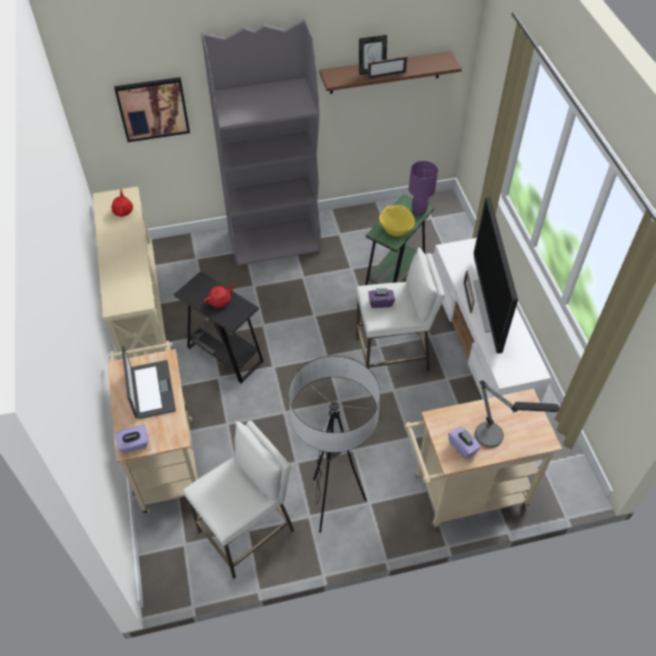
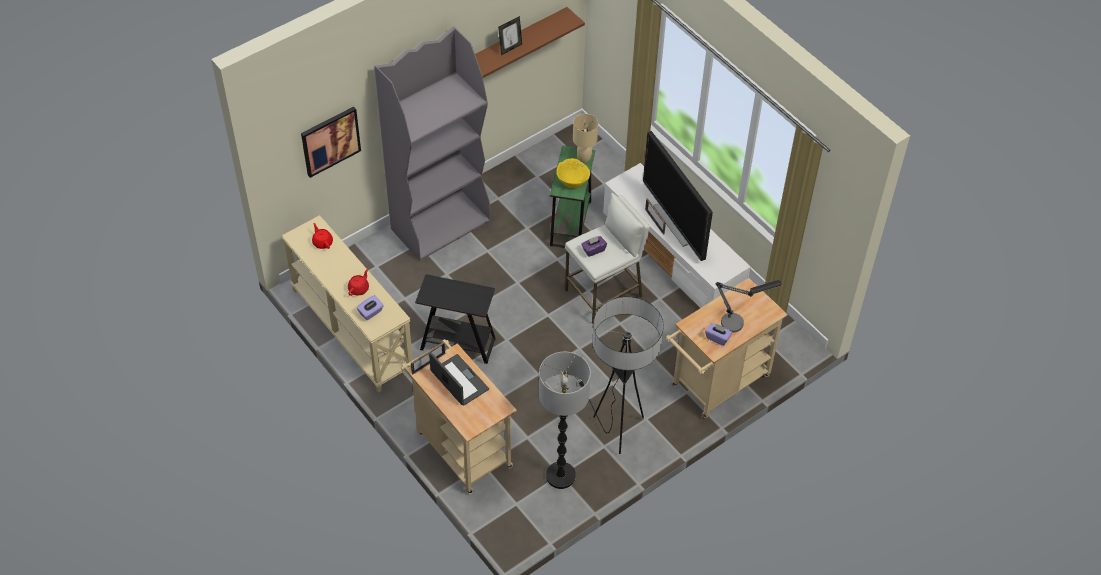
camera: 25 degrees left, 0 degrees up
purple tissue box [115,425,148,453] -> purple tissue box moved to [357,295,384,320]
white stool [183,421,294,579] -> floor lamp [539,352,591,489]
red teapot [204,283,235,307] -> red teapot moved to [348,269,369,296]
picture frame [367,56,407,79] -> picture frame moved to [411,342,445,375]
purple table lamp [409,161,438,216] -> beige table lamp [573,114,598,162]

